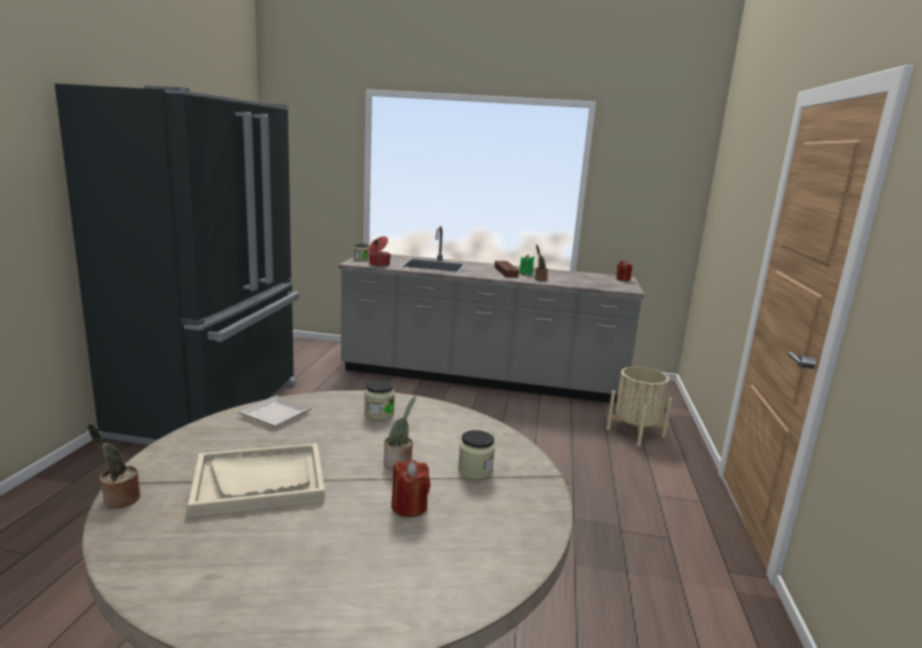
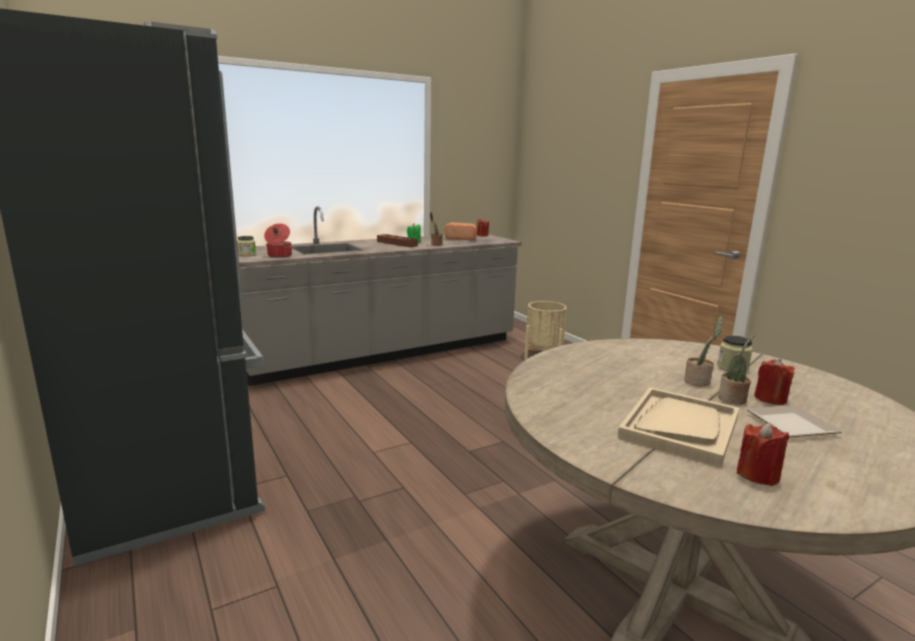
camera: 40 degrees left, 0 degrees up
potted plant [88,423,140,508] -> potted plant moved to [718,335,755,405]
plate [238,396,312,427] -> plate moved to [746,405,842,437]
jar [364,380,395,420] -> none
none -> bread [445,223,477,240]
none -> red candle [737,423,790,486]

